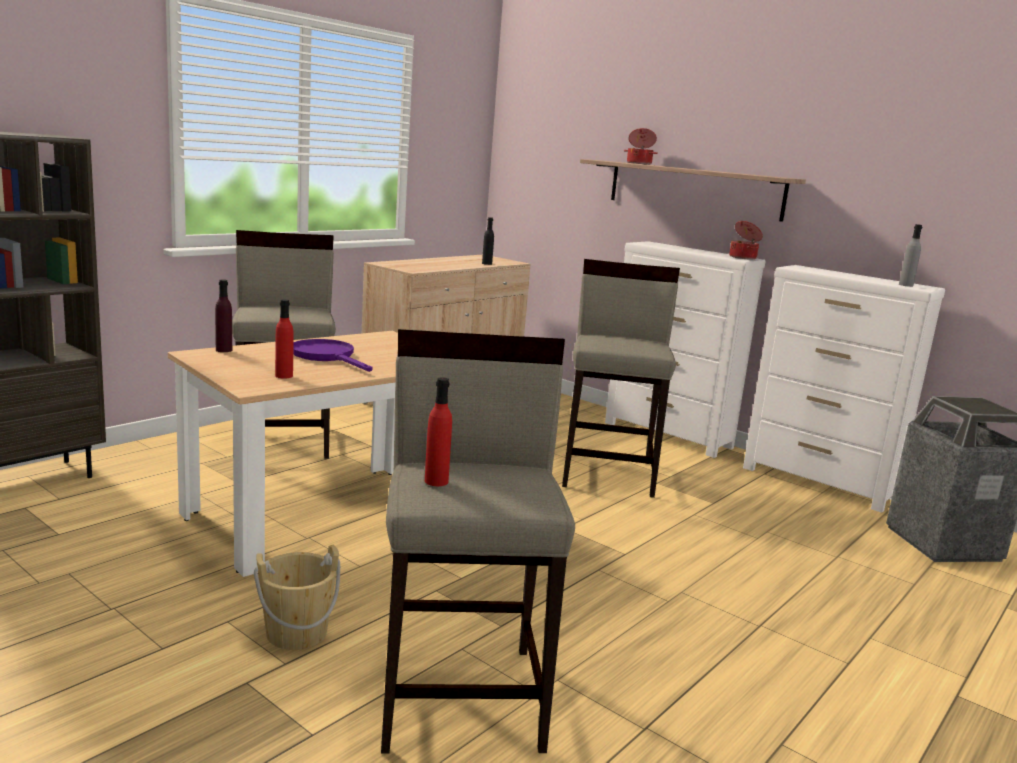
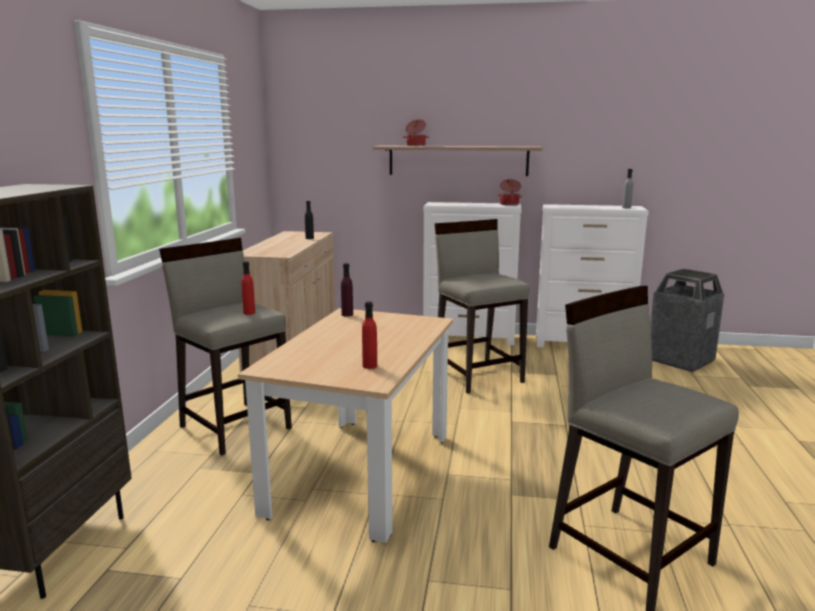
camera: 30 degrees left, 0 degrees up
purple bottle [215,279,232,352] -> purple bottle moved to [341,263,353,317]
beige bucket [254,545,340,650] -> none
purple frying pan [293,339,373,372] -> none
red bottle [425,377,452,486] -> red bottle moved to [241,261,255,315]

